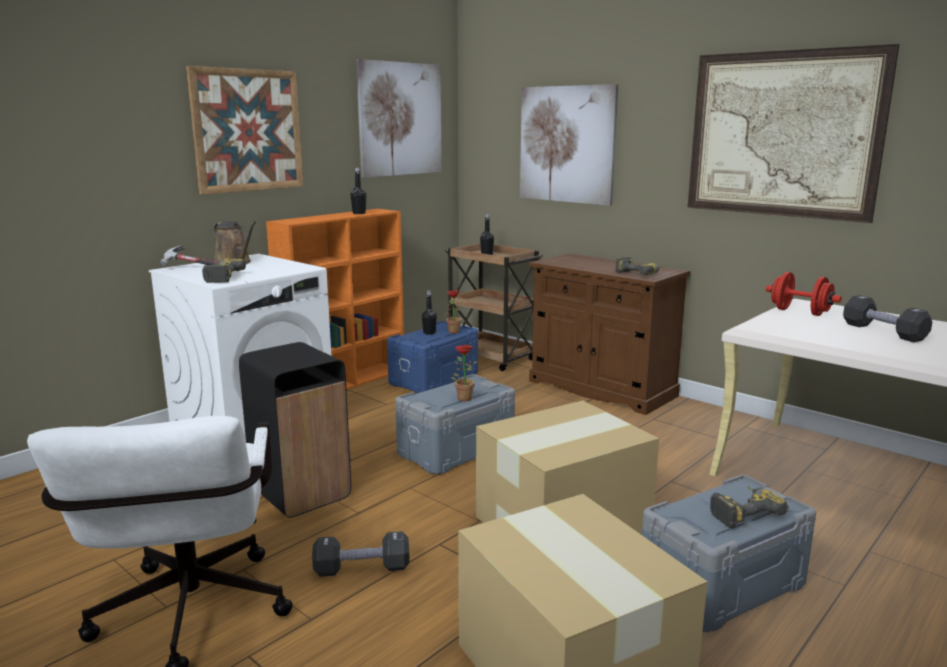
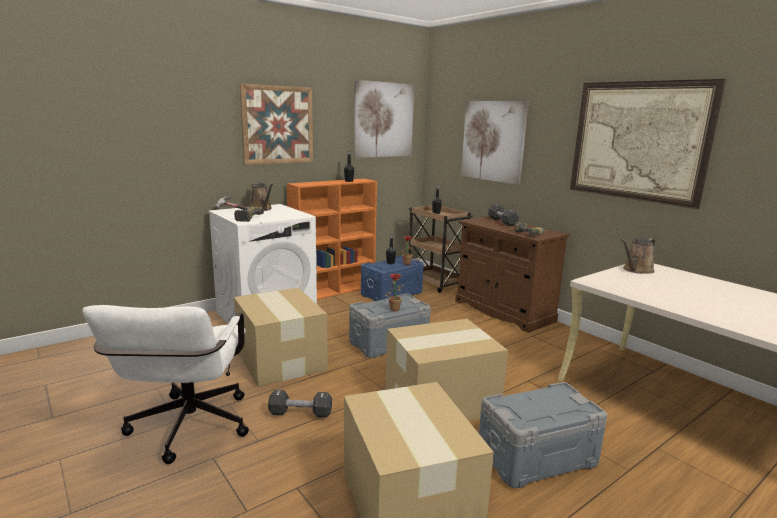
camera: 10 degrees right, 0 degrees up
black trash can [239,342,351,518] -> cardboard box [234,288,328,387]
power drill [710,486,788,528] -> none
red dumbbell [766,272,842,316] -> brown watering can [621,237,655,274]
black dumbbell [843,295,932,342] -> black dumbbell moved to [488,205,519,226]

